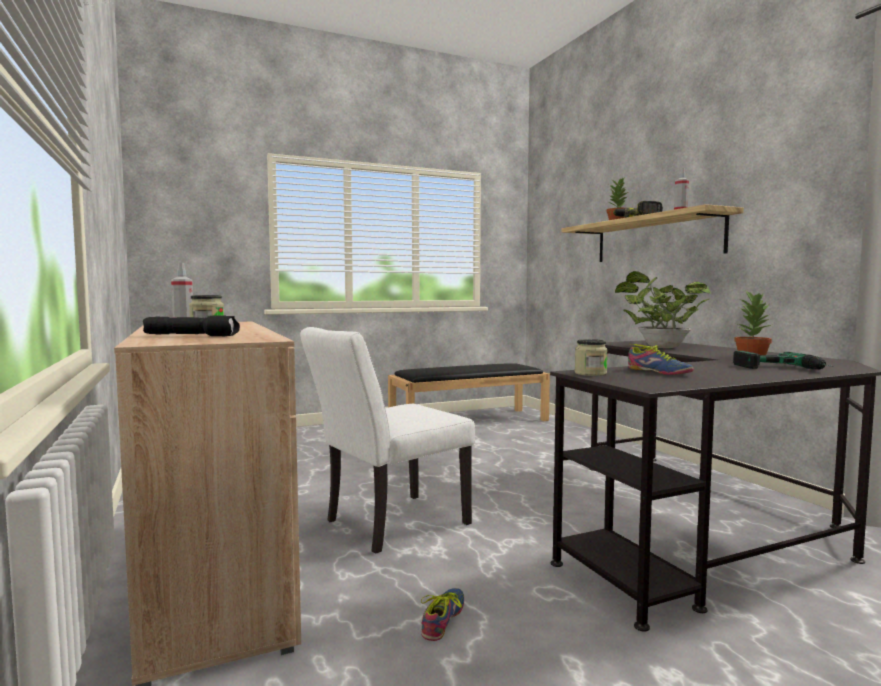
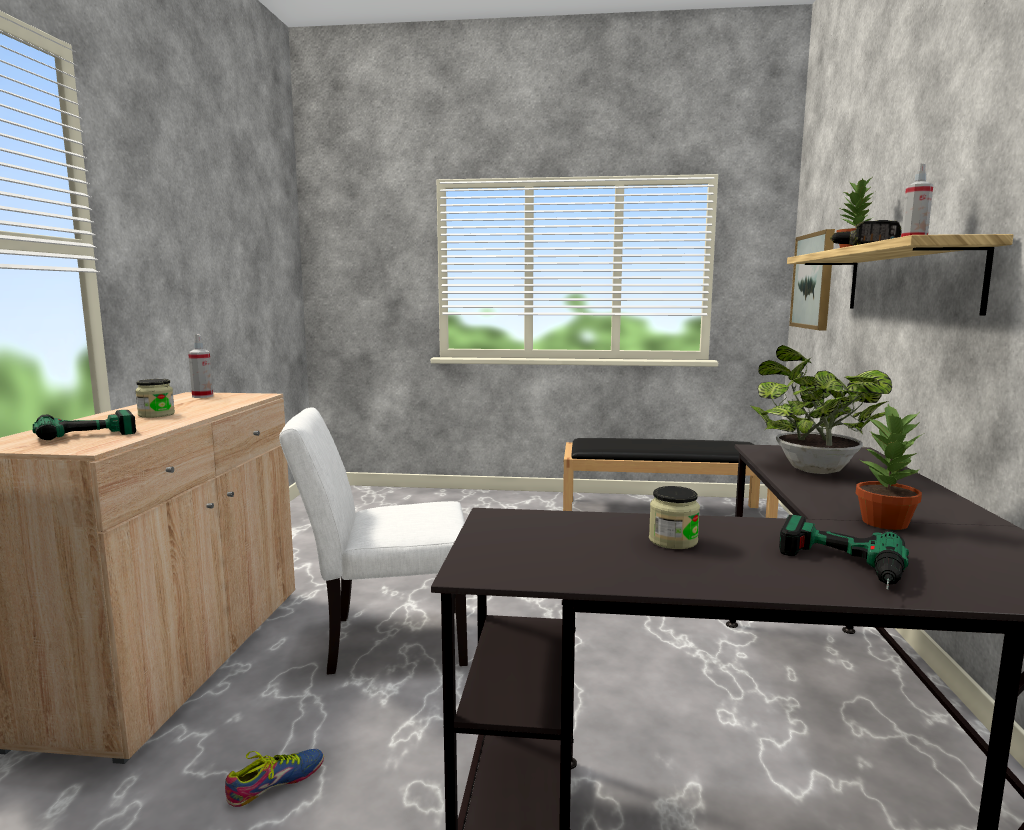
camera: 30 degrees right, 5 degrees up
black flashlight [143,315,240,336] -> power drill [33,410,136,440]
jar [575,339,608,376] -> jar moved to [649,486,700,549]
shoe [628,344,694,375] -> none
none -> picture [789,229,835,330]

